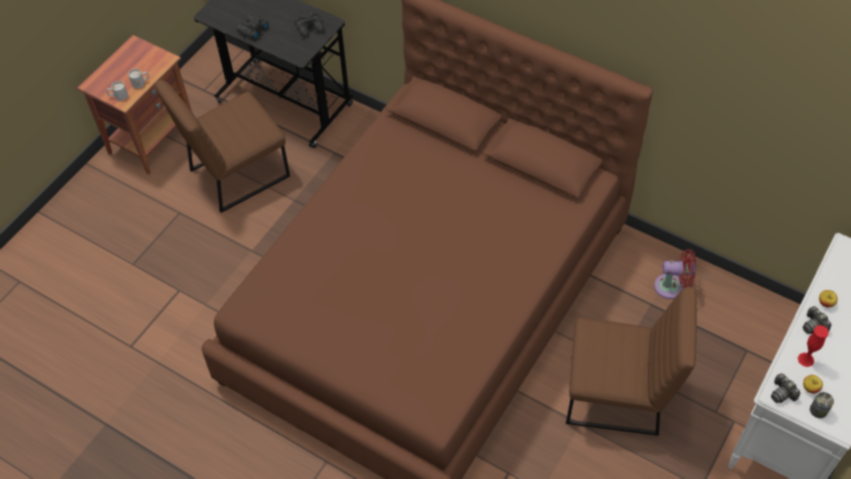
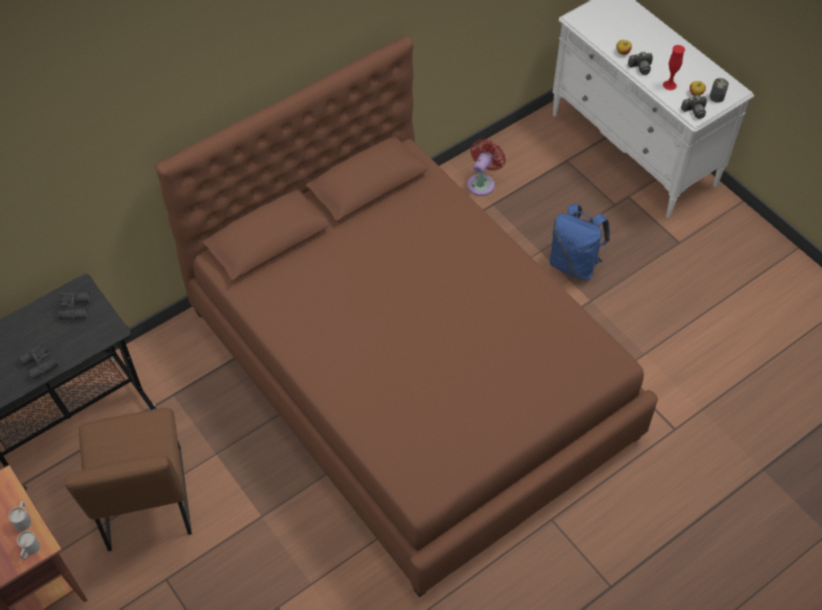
camera: 70 degrees left, 0 degrees up
brown chair [566,287,697,436] -> blue backpack [550,205,610,280]

